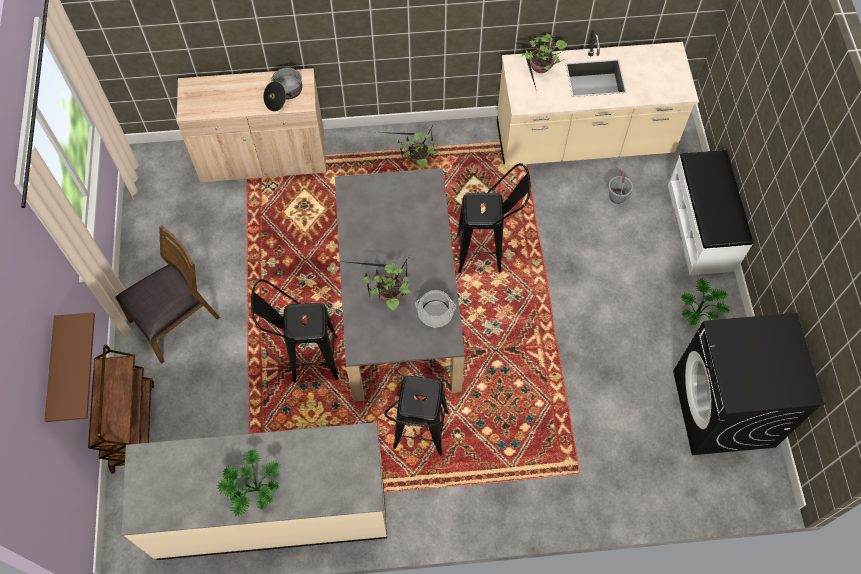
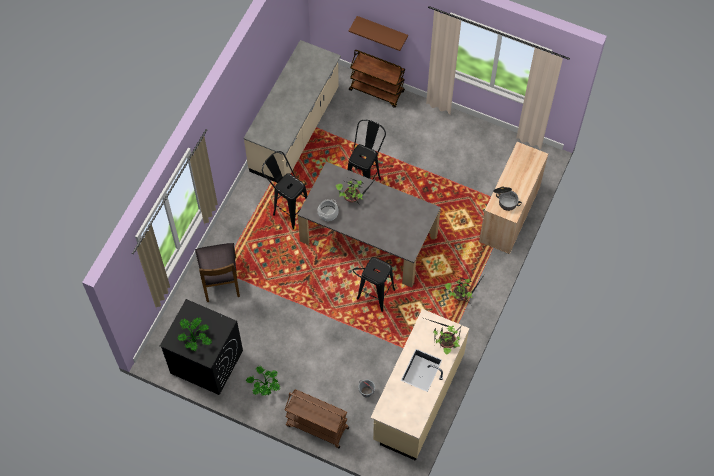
camera: 120 degrees right, 0 degrees up
brown chair [115,225,220,364] -> brown chair moved to [195,243,240,302]
potted plant [217,449,281,517] -> potted plant moved to [177,317,212,351]
white bench [668,150,753,275] -> brown cart [285,389,349,448]

